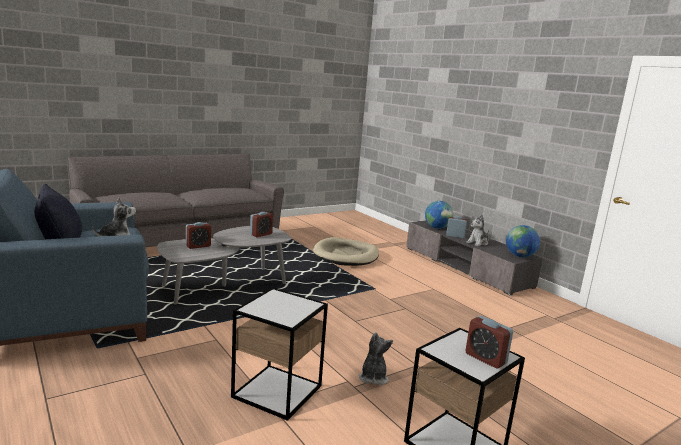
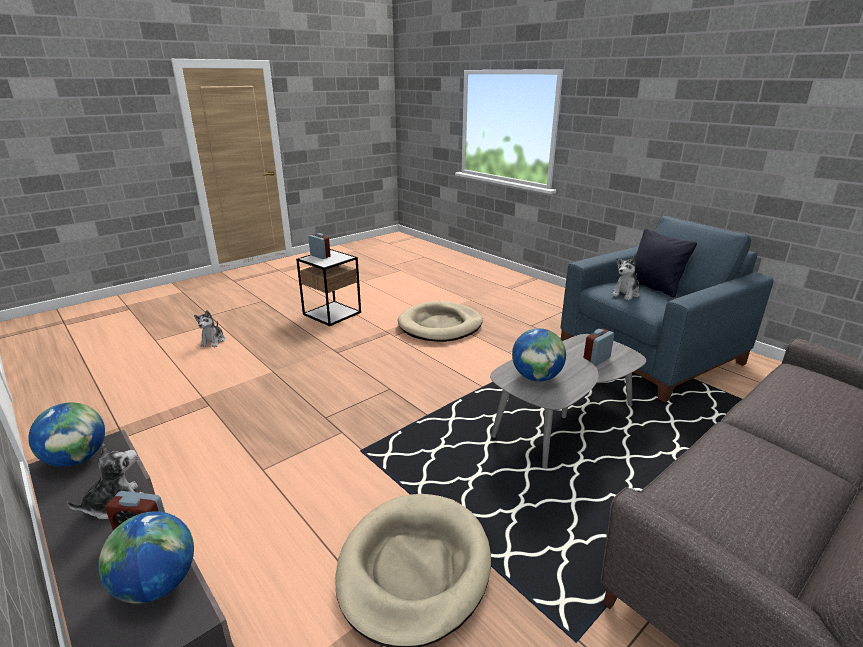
camera: 175 degrees right, 10 degrees up
side table [231,288,328,421] -> beige dog bed [398,301,483,342]
alarm clock [250,212,273,237] -> globe [512,328,566,382]
plush toy [359,332,393,385] -> plush toy moved to [194,310,225,347]

